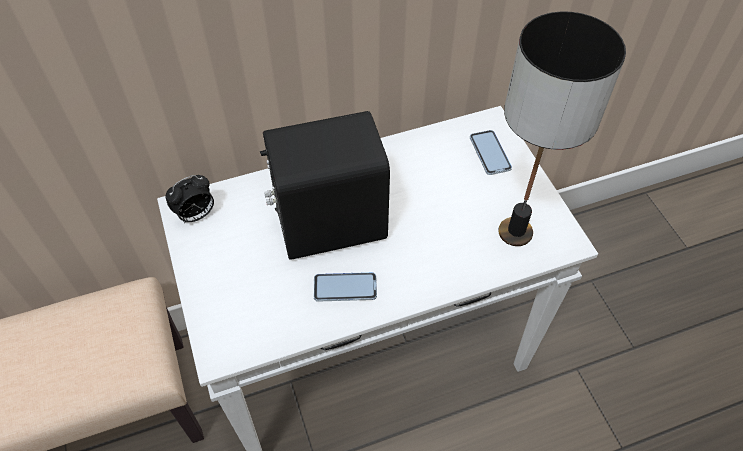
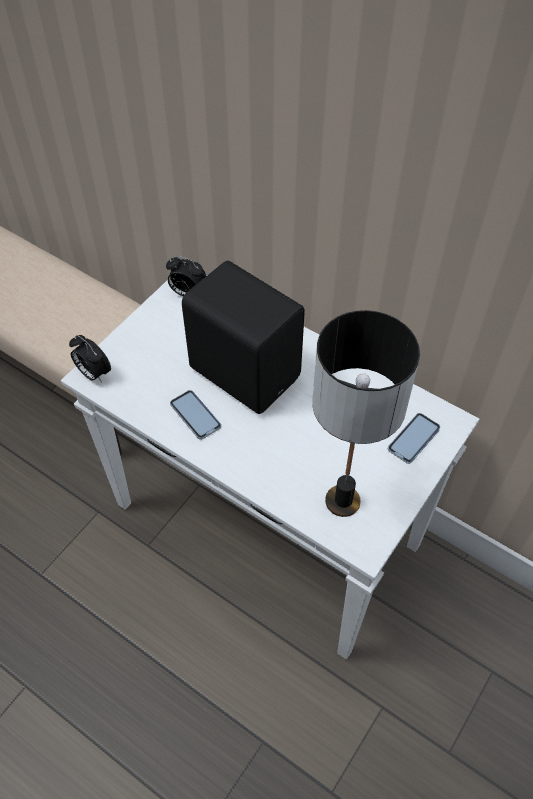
camera: 55 degrees right, 0 degrees up
none -> alarm clock [69,335,111,382]

